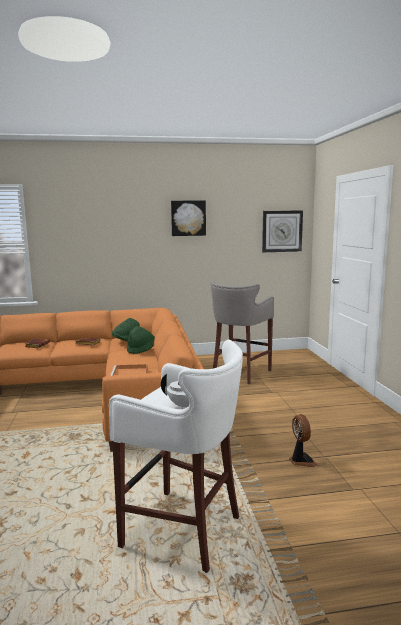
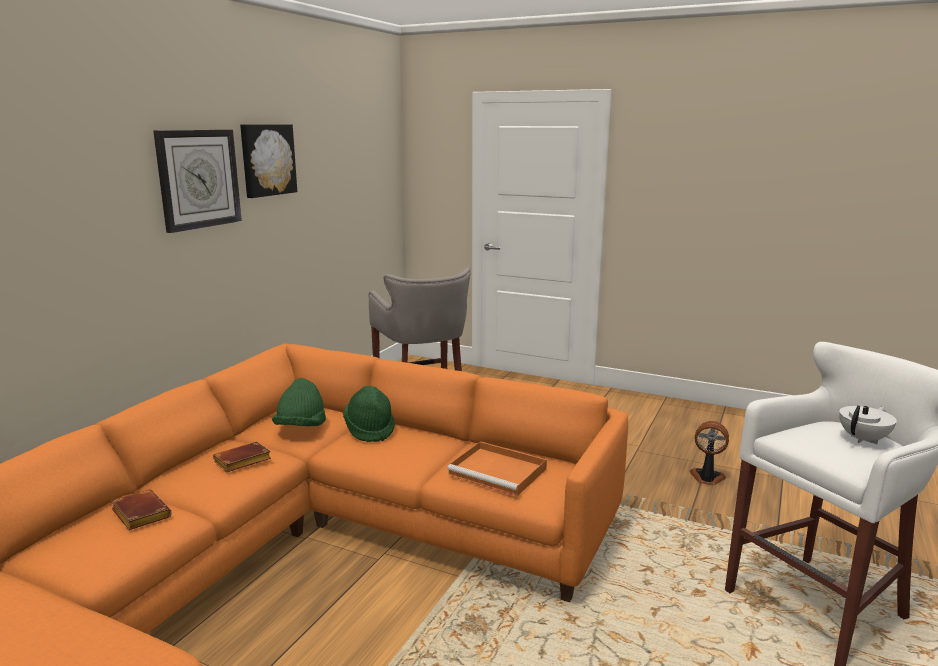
camera: 55 degrees left, 5 degrees up
wall clock [262,210,303,252] -> wall clock moved to [153,130,242,233]

